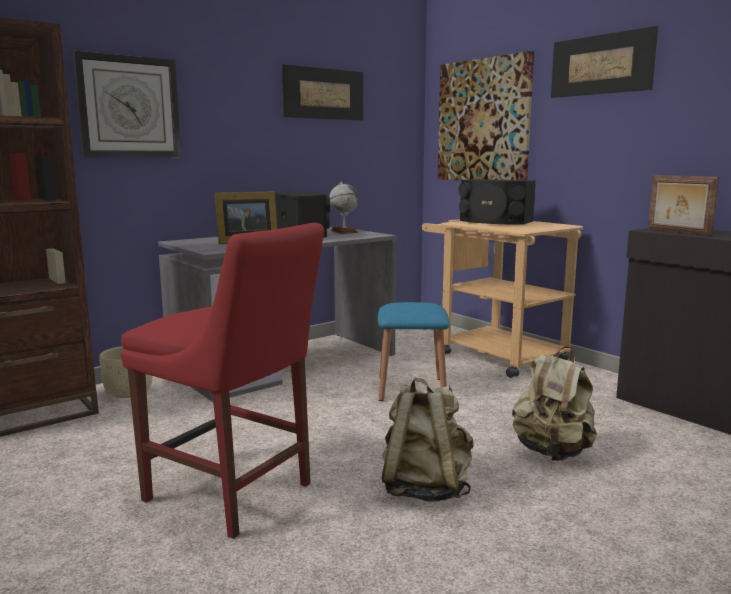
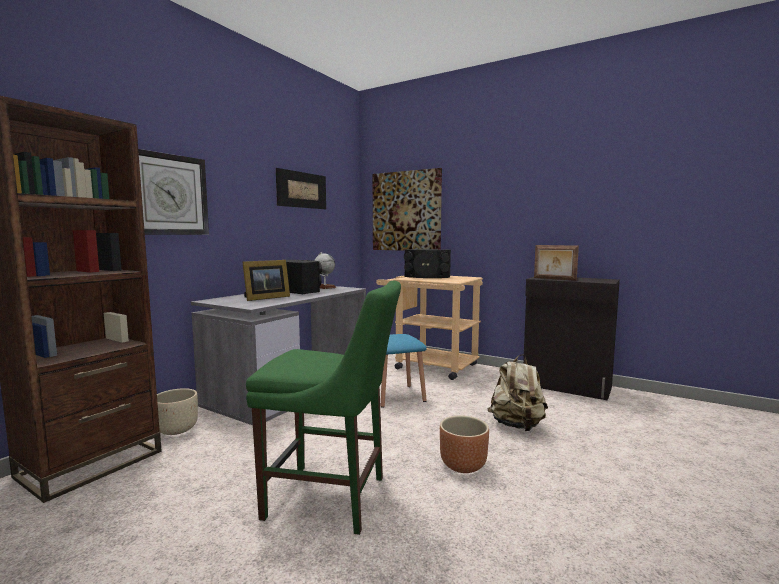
camera: 20 degrees left, 5 degrees down
red chair [121,223,324,539] -> green chair [246,281,401,535]
beige backpack [381,377,474,502] -> brown planter [440,416,489,473]
picture [551,26,658,98] -> none

